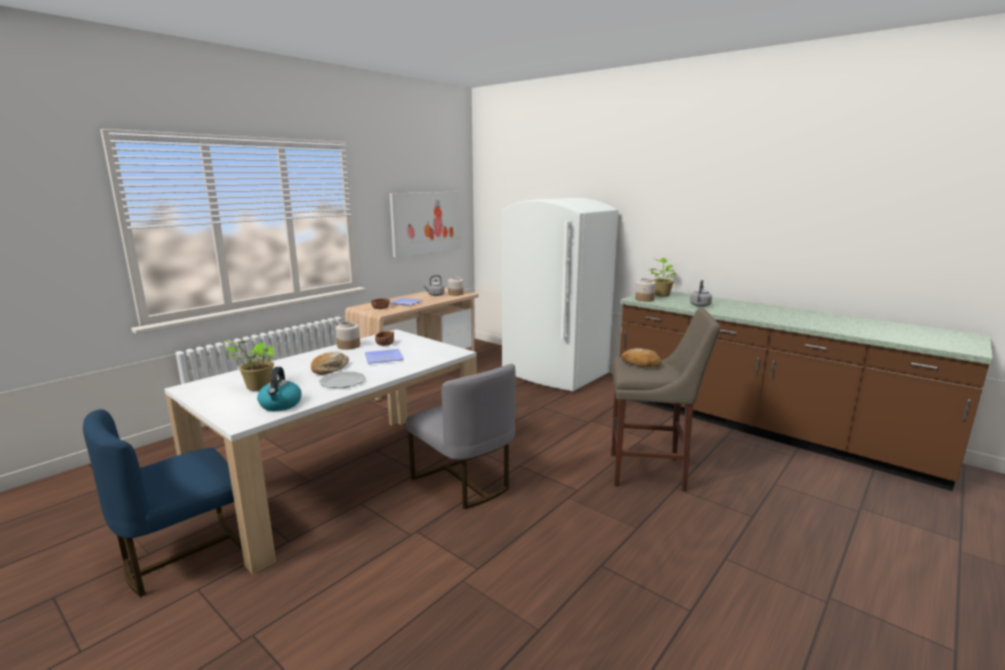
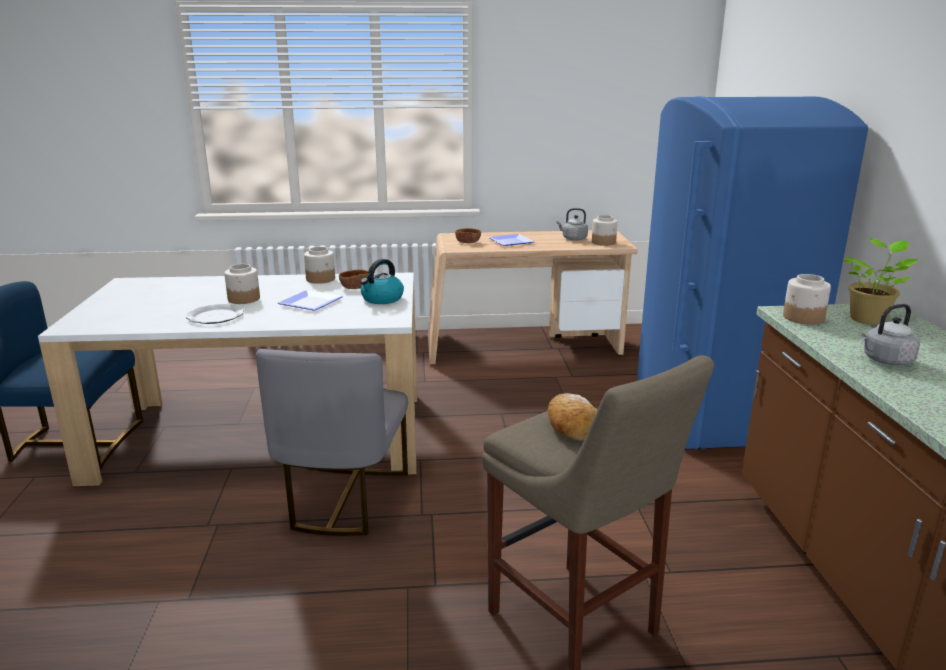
camera: 45 degrees right, 5 degrees up
potted plant [221,340,275,391] -> none
kettle [257,367,302,411] -> kettle moved to [361,259,404,304]
bread [311,352,349,375] -> jar [224,264,260,304]
picture [389,191,461,257] -> none
white fridge [502,198,618,391] -> blue fridge [637,96,868,450]

